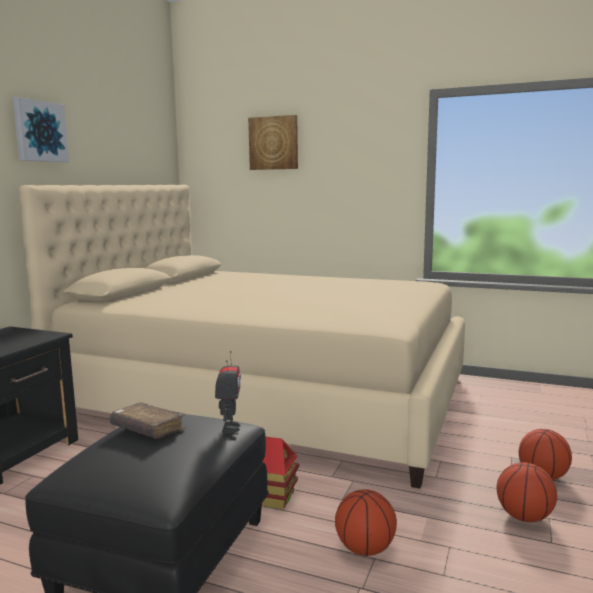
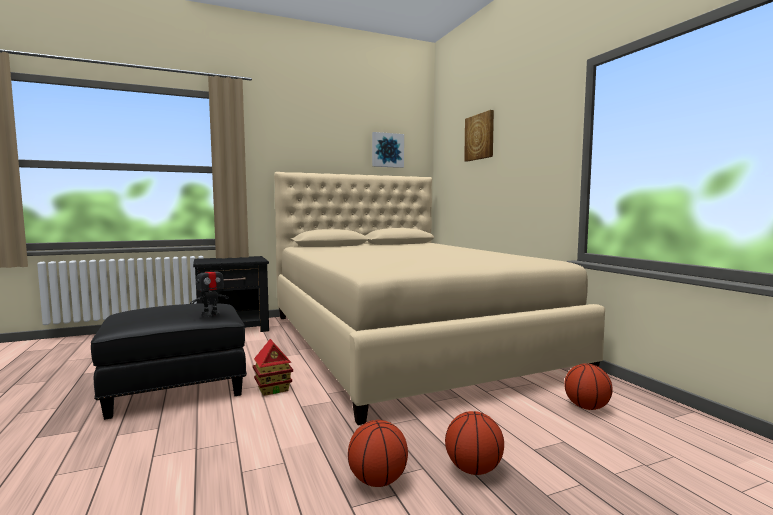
camera: 45 degrees right, 5 degrees down
picture [13,97,69,162] -> picture moved to [372,132,404,168]
brown book [110,402,186,439] -> none
basketball [335,489,397,556] -> basketball moved to [564,363,613,410]

